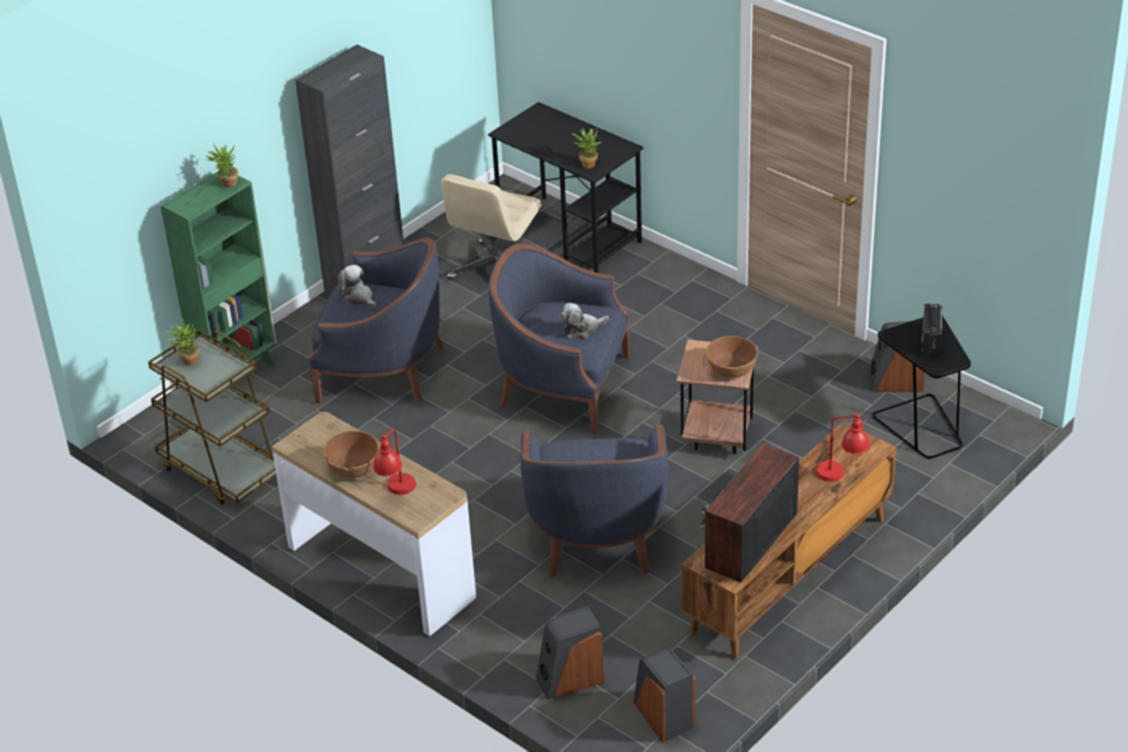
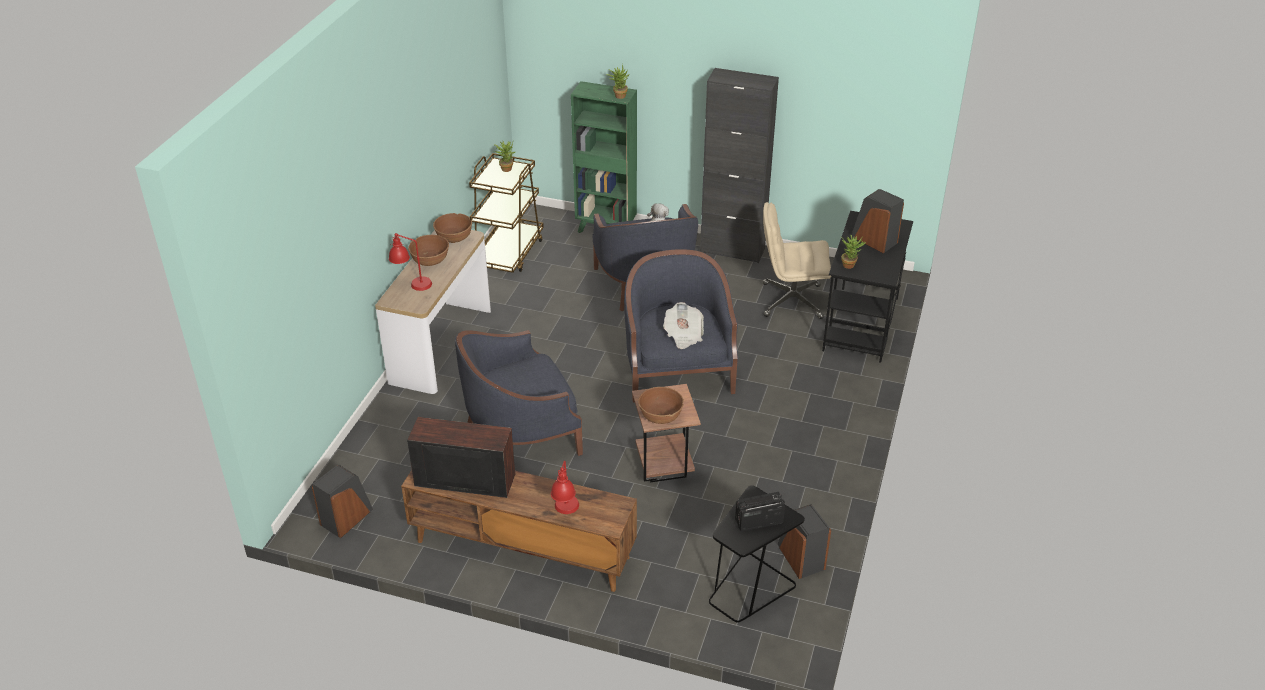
camera: 65 degrees right, 0 degrees up
speaker [536,606,604,699] -> speaker moved to [852,189,904,253]
plush toy [560,303,609,340] -> newspaper [663,302,704,349]
none -> brown bowl [433,213,472,243]

